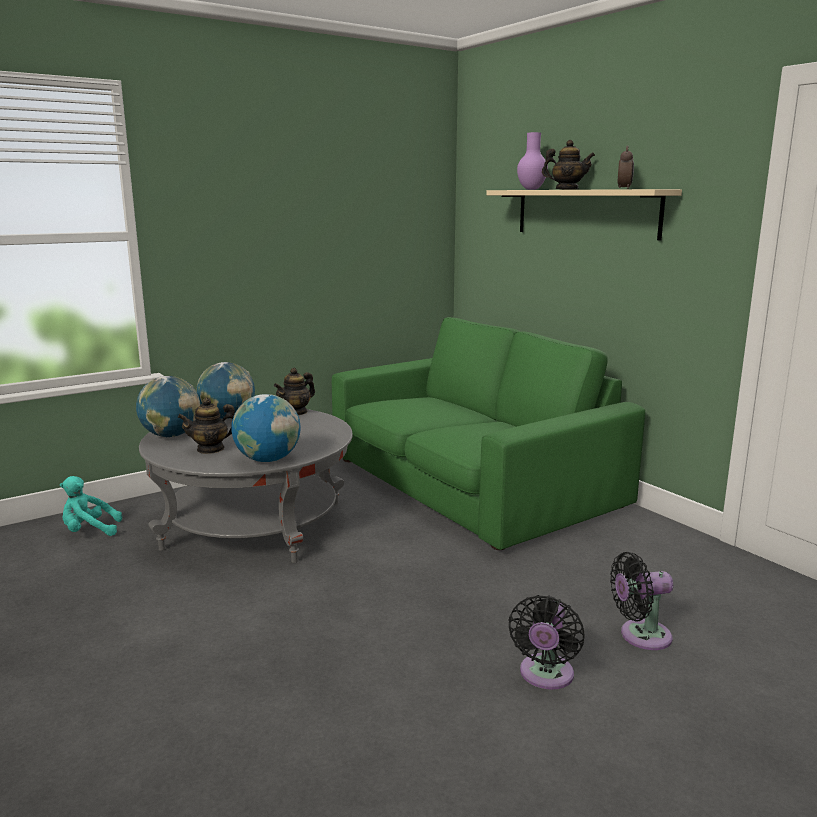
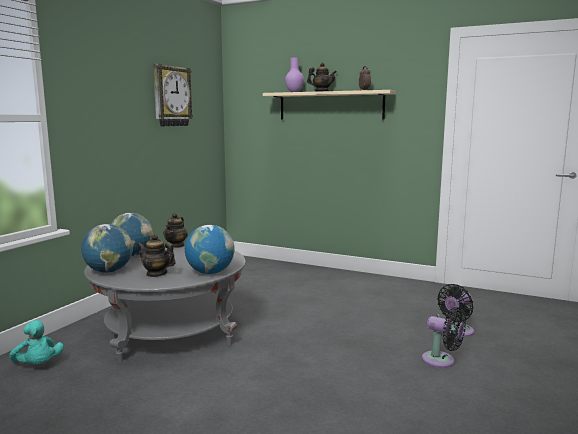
camera: 30 degrees left, 5 degrees down
turquoise plush toy [60,476,122,536] -> turquoise plush toy turned 90 degrees counterclockwise [9,320,64,364]
teapot [178,398,235,454] -> teapot turned 75 degrees clockwise [137,234,176,277]
green sofa [332,317,645,550] -> none
black fan [508,595,584,690] -> black fan turned 45 degrees counterclockwise [422,307,466,368]
none -> wall clock [153,64,193,126]

